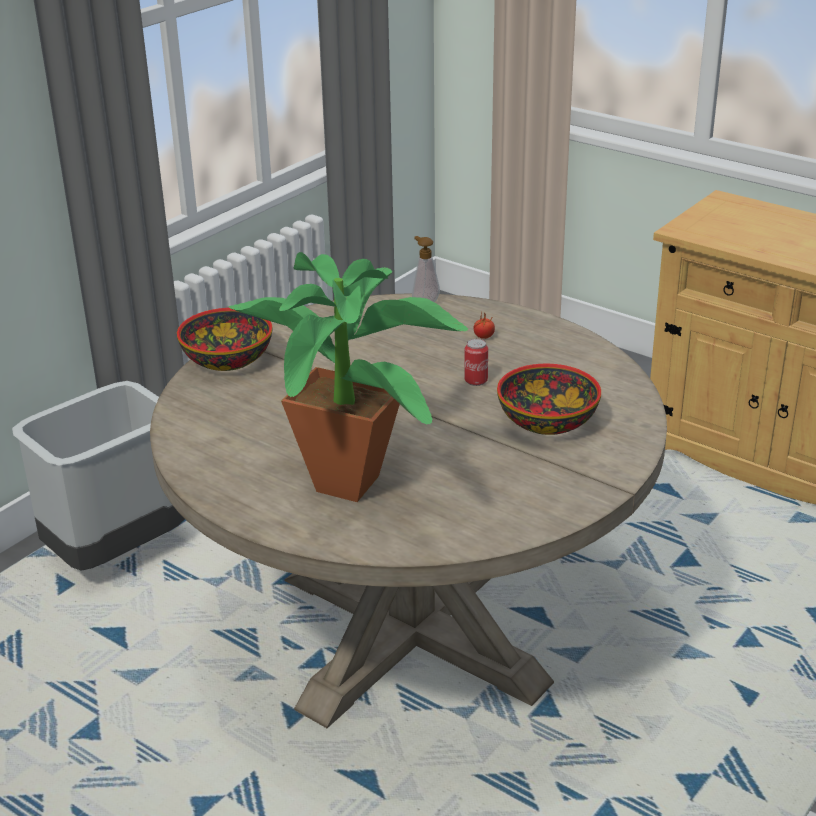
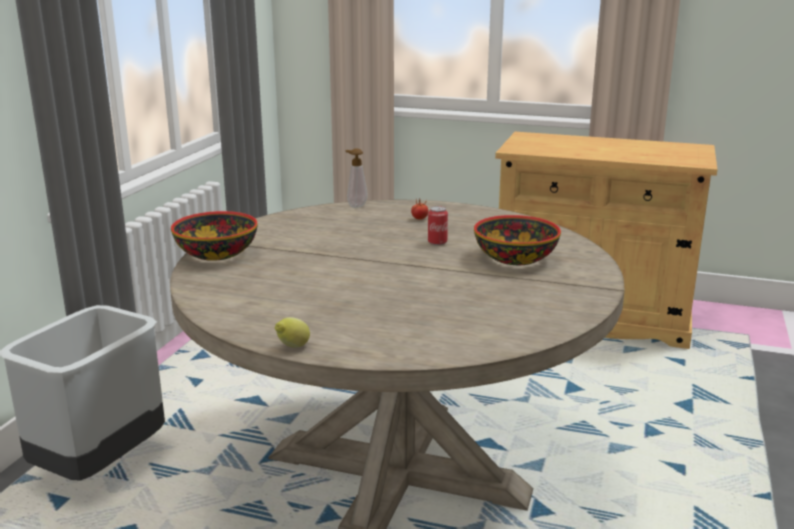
camera: 20 degrees left, 10 degrees down
potted plant [229,252,468,502] -> none
none -> lemon [275,317,310,347]

